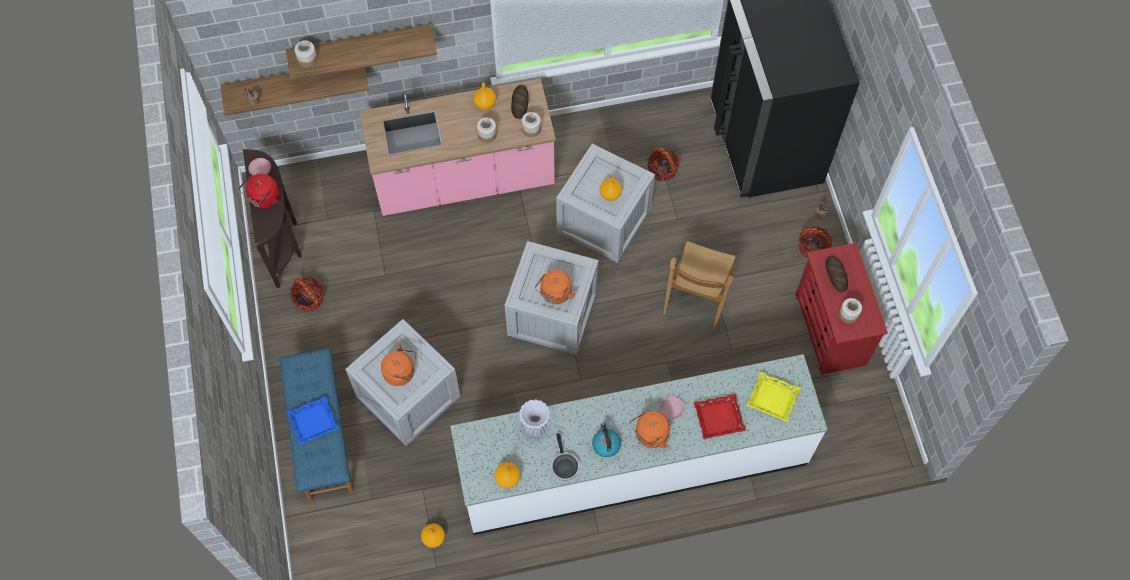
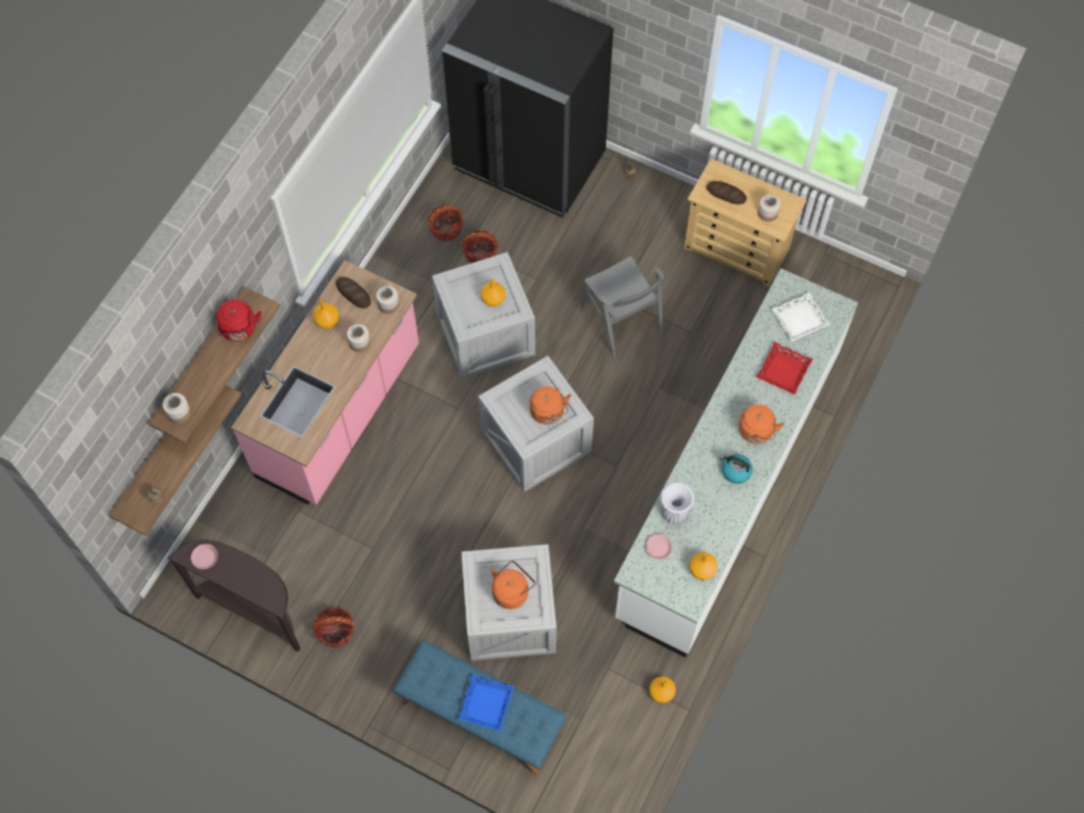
camera: 50 degrees left, 0 degrees up
red kettle [239,173,279,208] -> red kettle moved to [215,299,262,342]
frying pan [551,433,580,480] -> none
pink plate [660,396,684,419] -> pink plate moved to [645,534,672,559]
brown chair [663,241,736,330] -> grey chair [581,256,664,357]
yellow tray [747,372,801,422] -> white tray [771,292,830,341]
red dresser [795,243,888,375] -> beige dresser [684,159,807,286]
basket [798,226,832,259] -> basket moved to [428,205,463,241]

